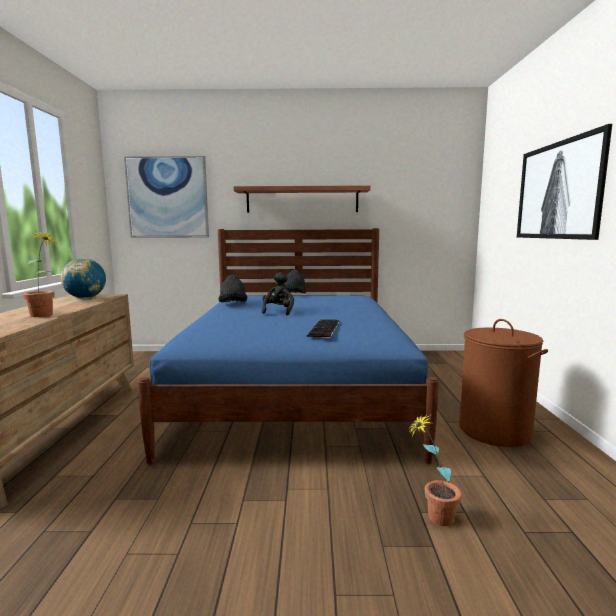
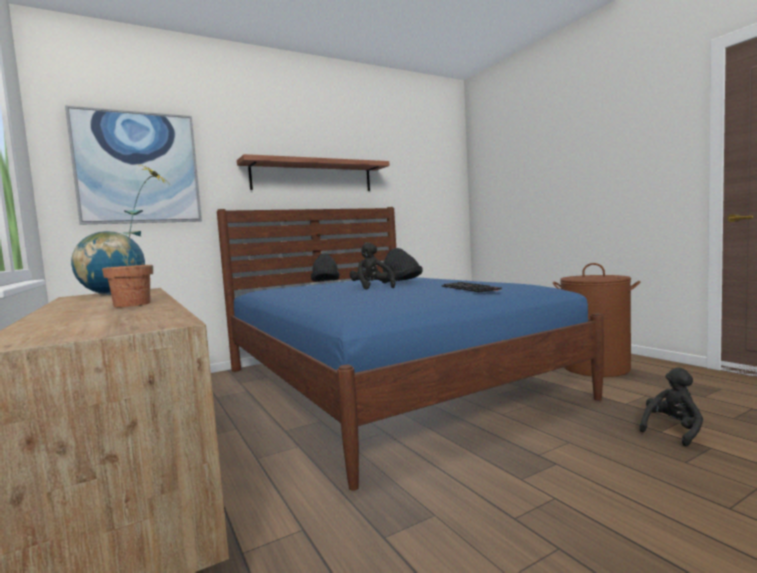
camera: 30 degrees left, 5 degrees down
black hat [218,275,247,302] -> black hat moved to [382,248,423,283]
potted plant [409,414,462,526] -> black plush toy [639,367,703,447]
picture [517,124,612,240] -> none

